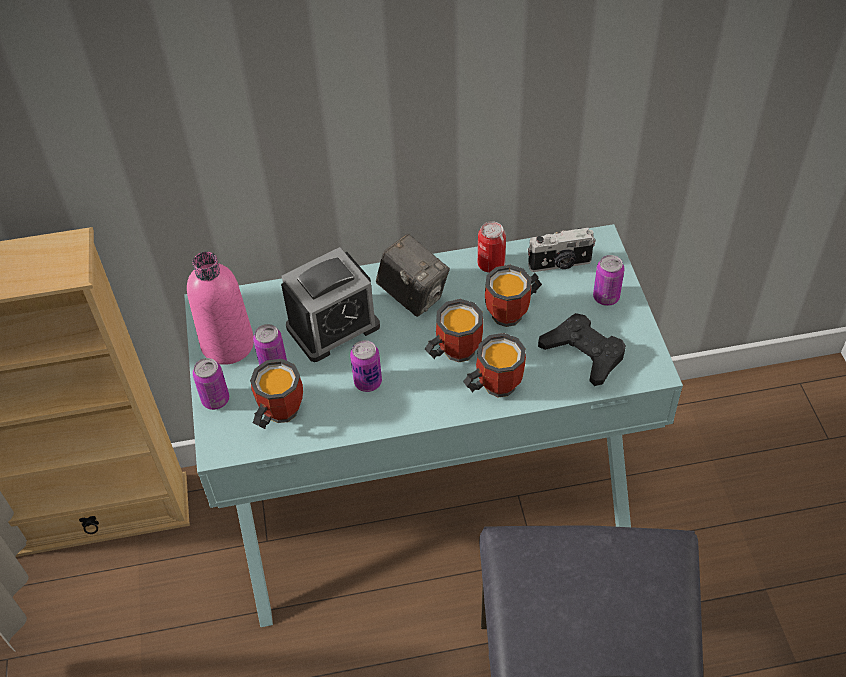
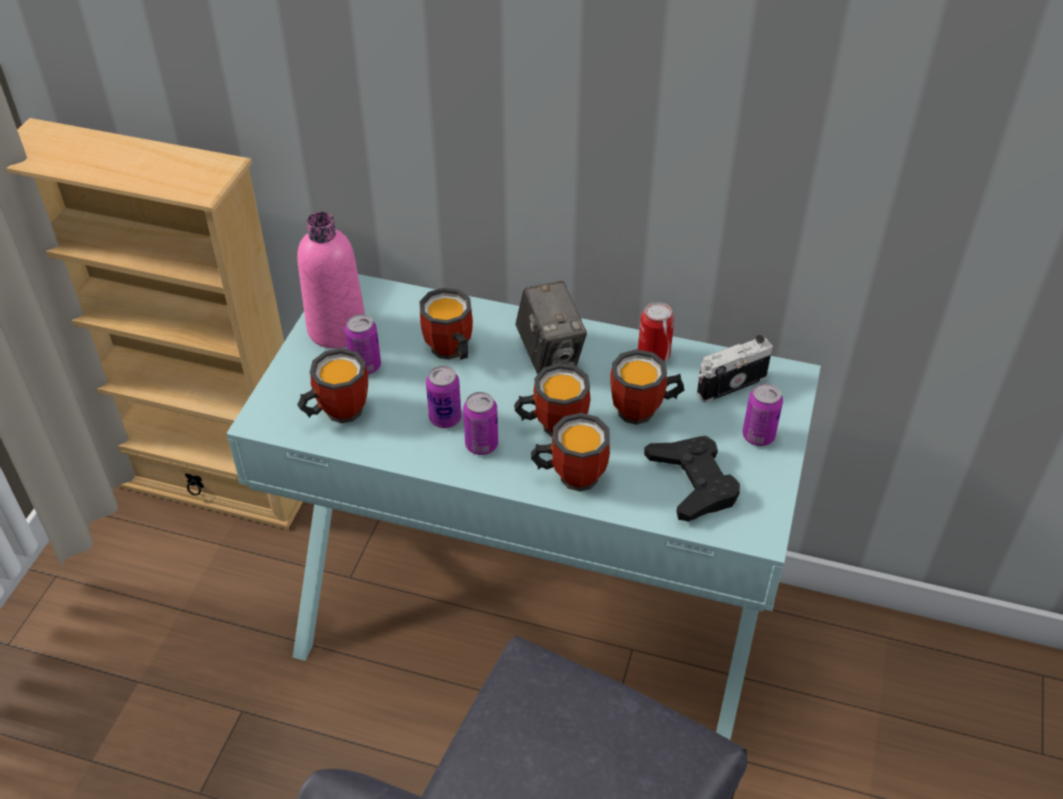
camera: 25 degrees right, 5 degrees down
can [193,358,229,410] -> can moved to [463,392,498,455]
alarm clock [281,247,380,362] -> mug [419,288,473,360]
camera [527,228,596,272] -> camera turned 135 degrees clockwise [697,335,773,402]

